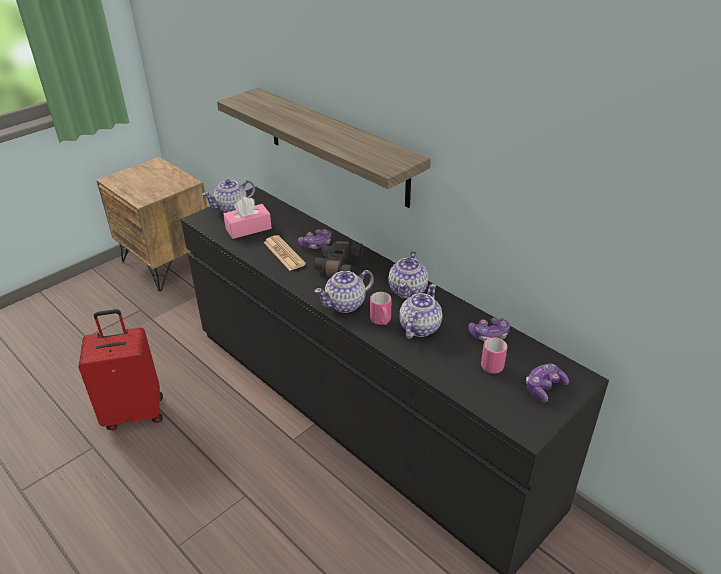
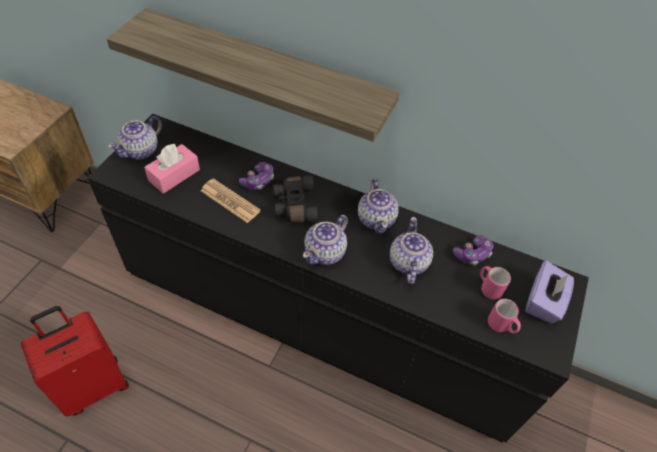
camera: 25 degrees left, 15 degrees up
pink mug [370,292,392,325] -> pink mug moved to [488,299,521,334]
game controller [526,364,569,402] -> purple tissue box [525,261,574,323]

